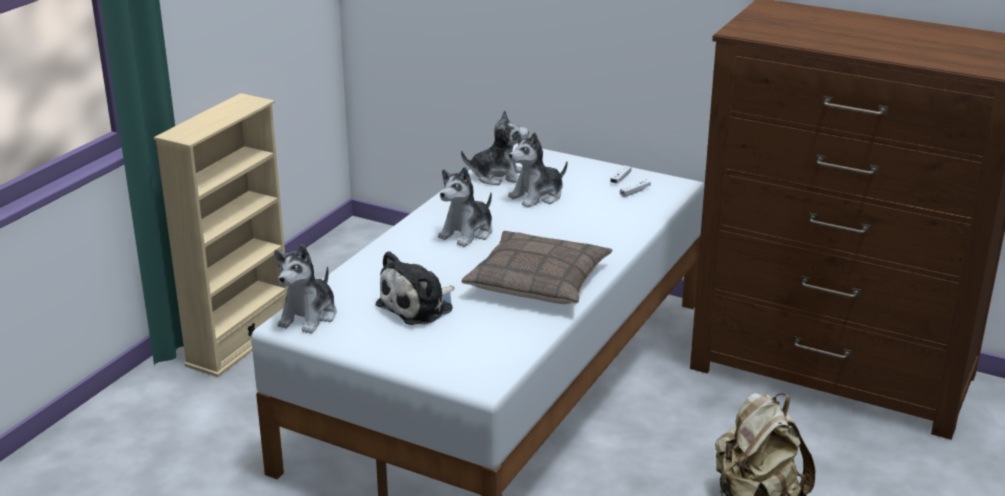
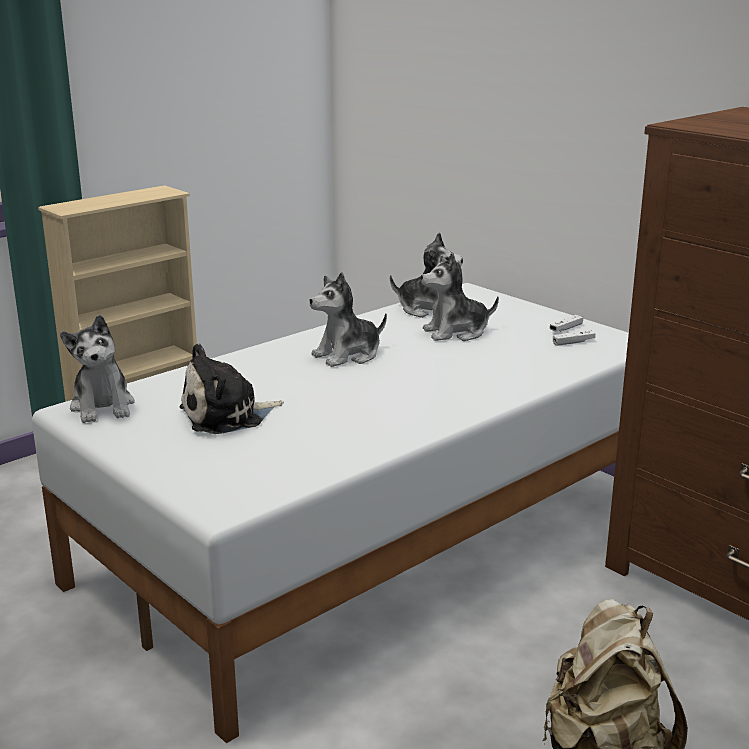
camera: 20 degrees right, 5 degrees down
plush toy [274,245,337,334] -> plush toy turned 60 degrees counterclockwise [60,315,135,423]
pillow [461,231,612,304] -> none

